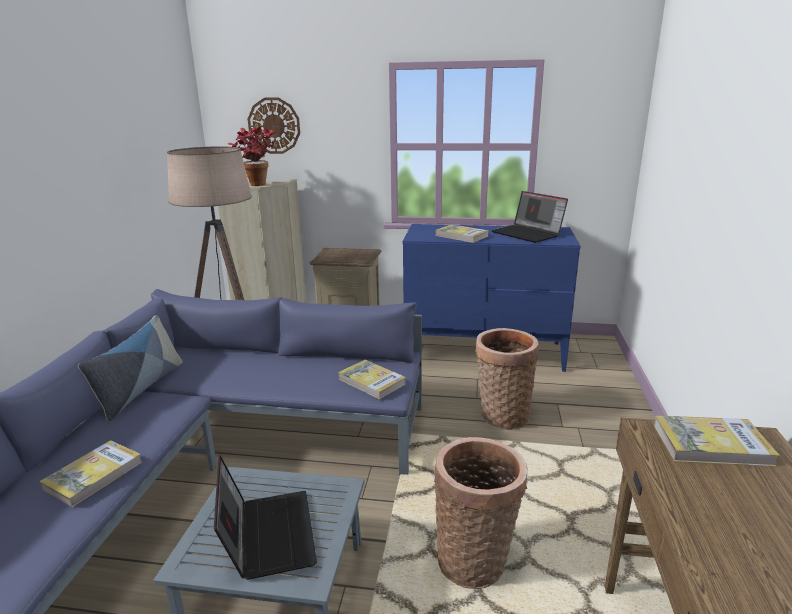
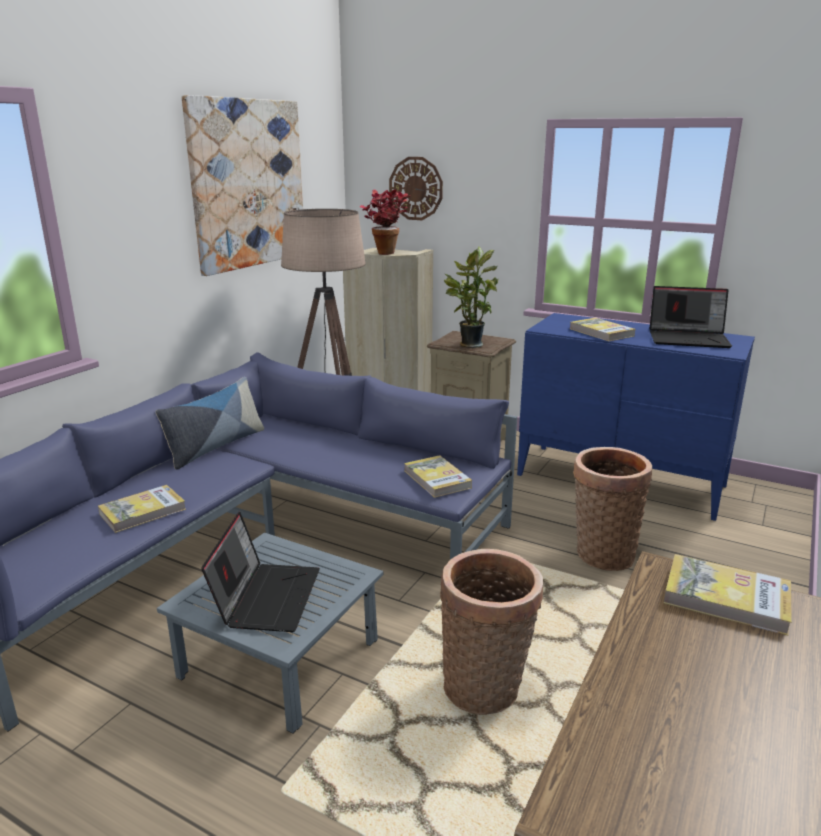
camera: 20 degrees right, 0 degrees up
laptop [491,191,568,243] -> laptop turned 60 degrees counterclockwise [650,286,732,348]
none -> picture [181,95,303,276]
none -> potted plant [444,246,499,348]

